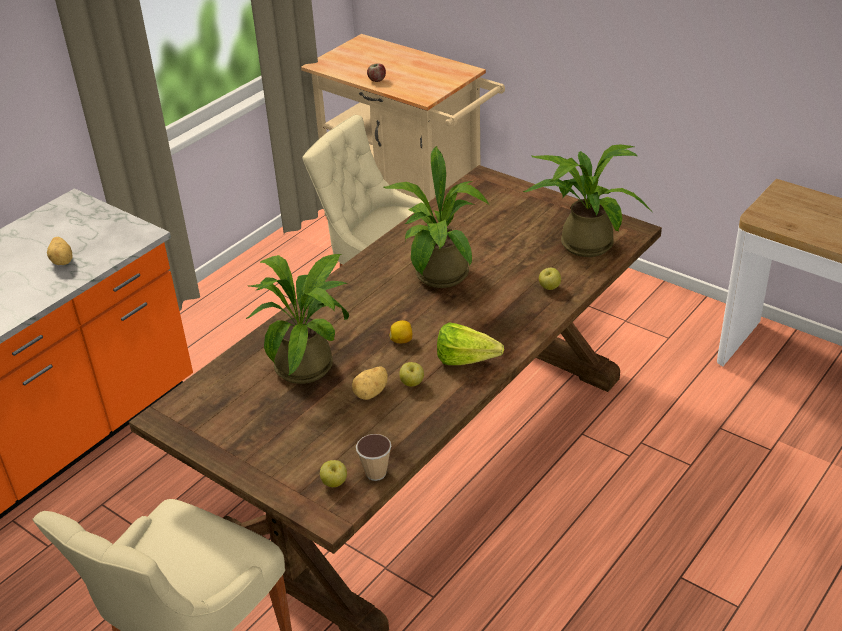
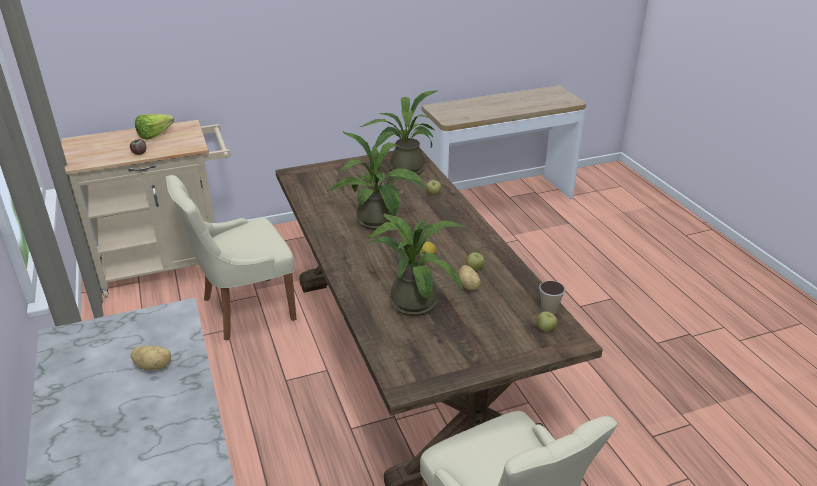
camera: 60 degrees left, 5 degrees down
lettuce [437,323,504,365] -> lettuce moved to [135,114,174,140]

